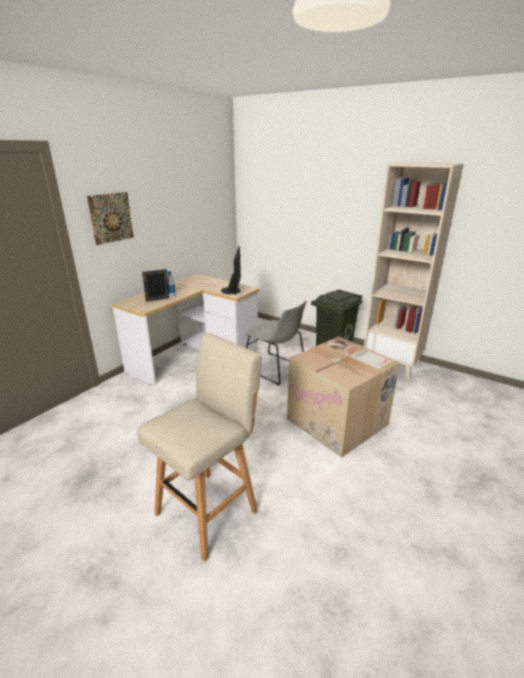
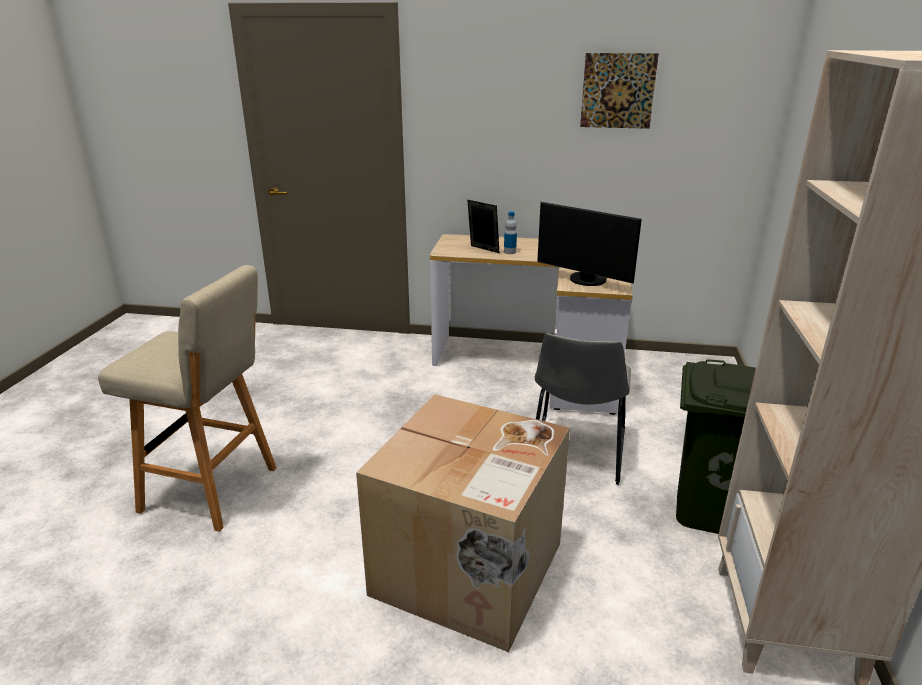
camera: 65 degrees right, 0 degrees up
picture [87,192,134,245] -> picture moved to [580,53,659,129]
monitor [221,246,241,295] -> monitor turned 60 degrees clockwise [537,202,642,286]

